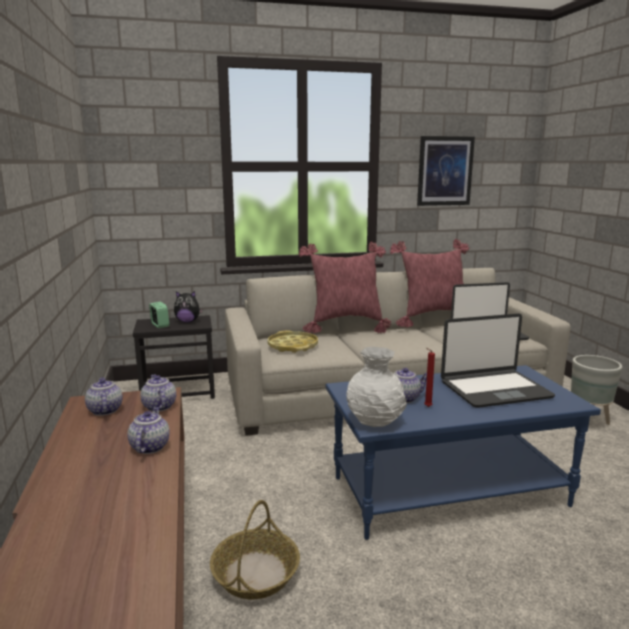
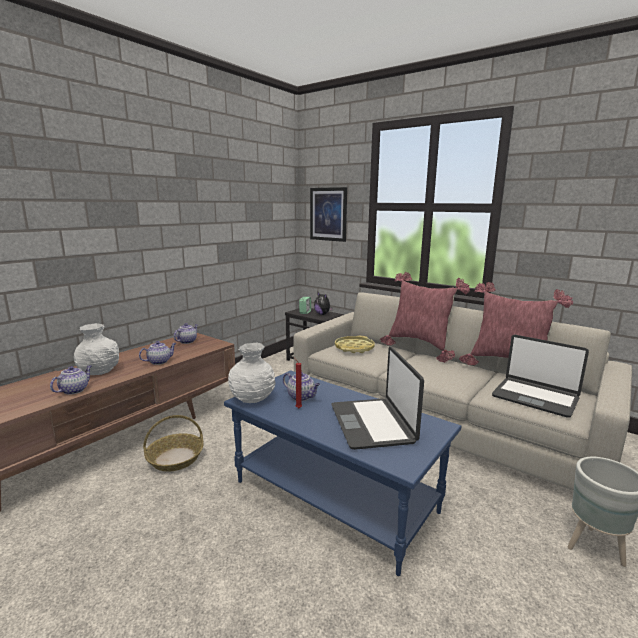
camera: 50 degrees right, 0 degrees up
teapot [140,374,176,412] -> teapot moved to [50,365,91,395]
picture [417,136,475,206] -> picture moved to [310,187,347,242]
laptop [441,313,555,408] -> laptop turned 45 degrees clockwise [331,347,424,450]
none -> white vase [74,323,119,375]

